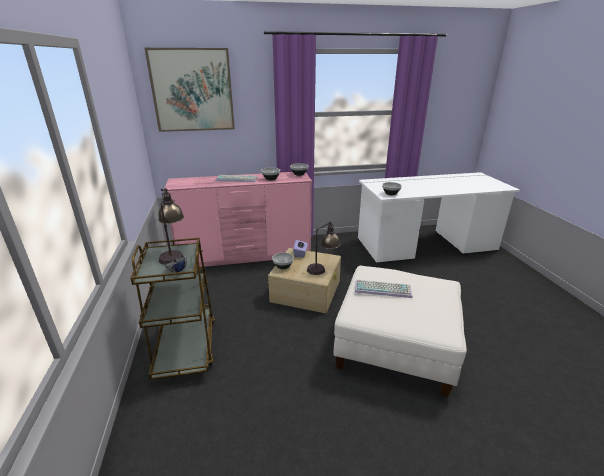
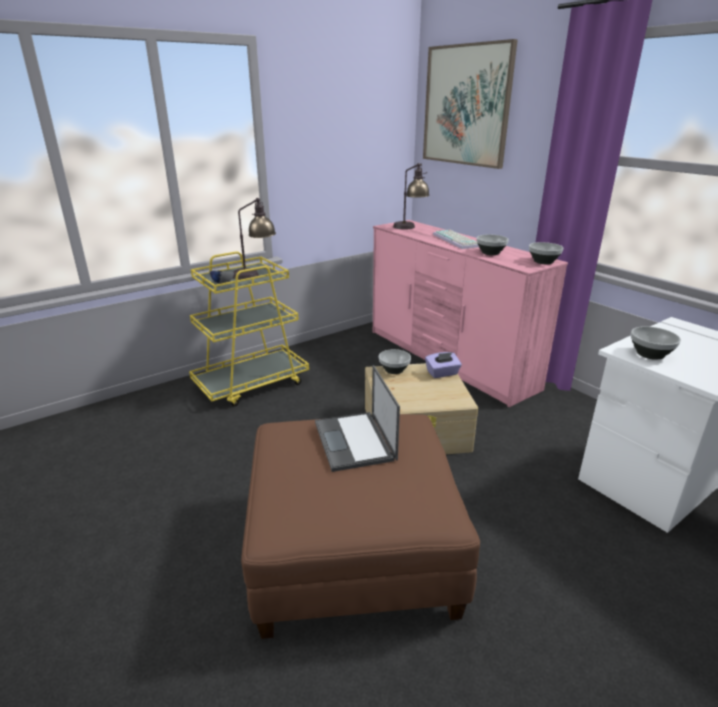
camera: 65 degrees right, 0 degrees up
brown cart [130,238,215,380] -> yellow cart [189,251,309,407]
table lamp [307,221,340,275] -> table lamp moved to [393,163,430,229]
white ottoman [334,266,467,397] -> brown ottoman [241,414,480,639]
keyboard [355,280,412,298] -> laptop [315,365,400,472]

